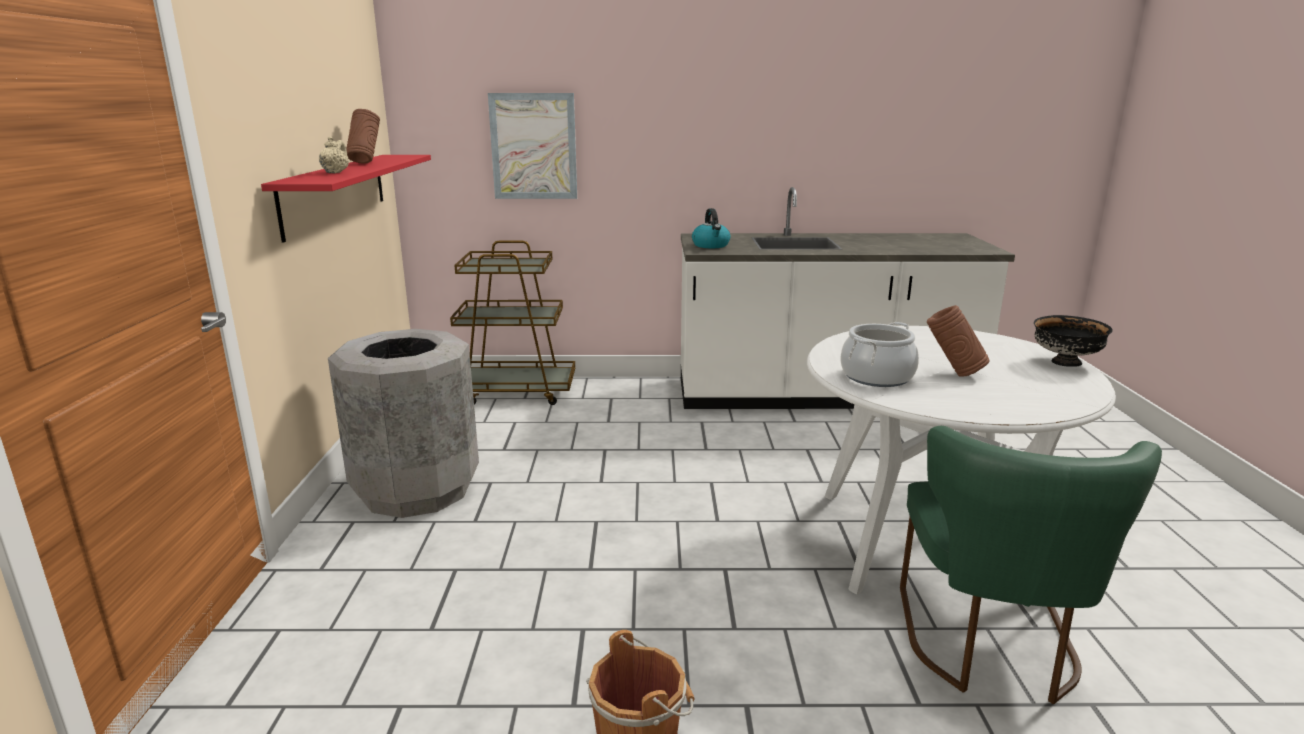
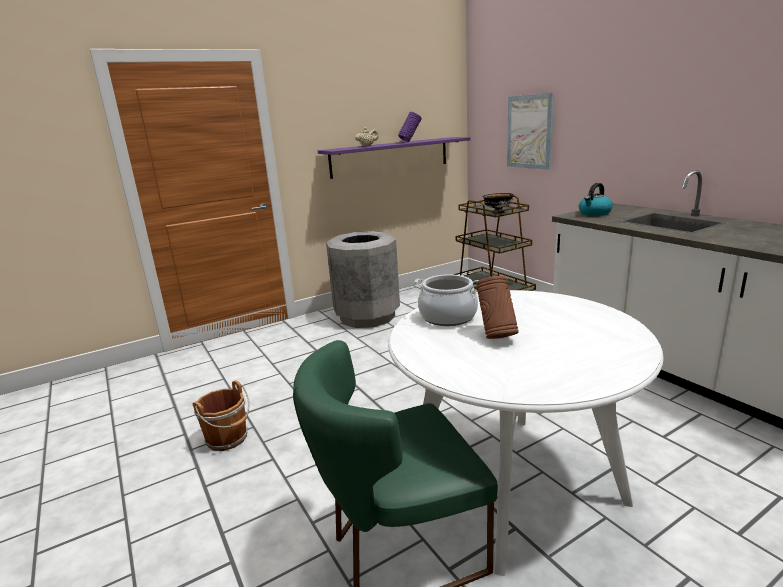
camera: 60 degrees right, 0 degrees up
red shelf [261,155,431,242] -> purple shelf [318,137,470,179]
brown vase [346,109,380,164] -> purple vase [398,112,422,142]
black bowl [1034,315,1113,367] -> black bowl moved to [483,193,514,213]

